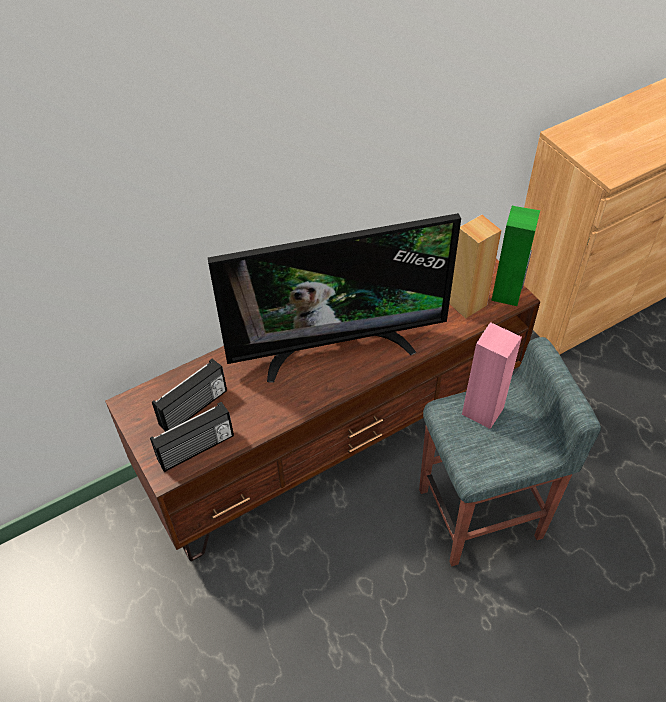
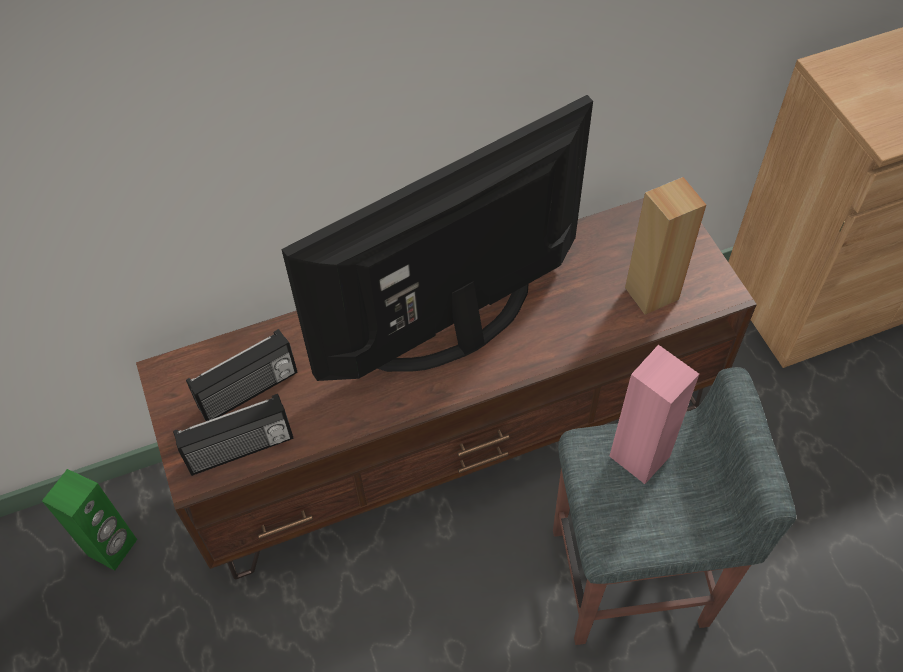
camera: 10 degrees right, 5 degrees up
television [208,213,461,383] -> television turned 150 degrees clockwise [281,95,593,381]
green speaker [491,206,540,306] -> green speaker moved to [42,469,137,571]

